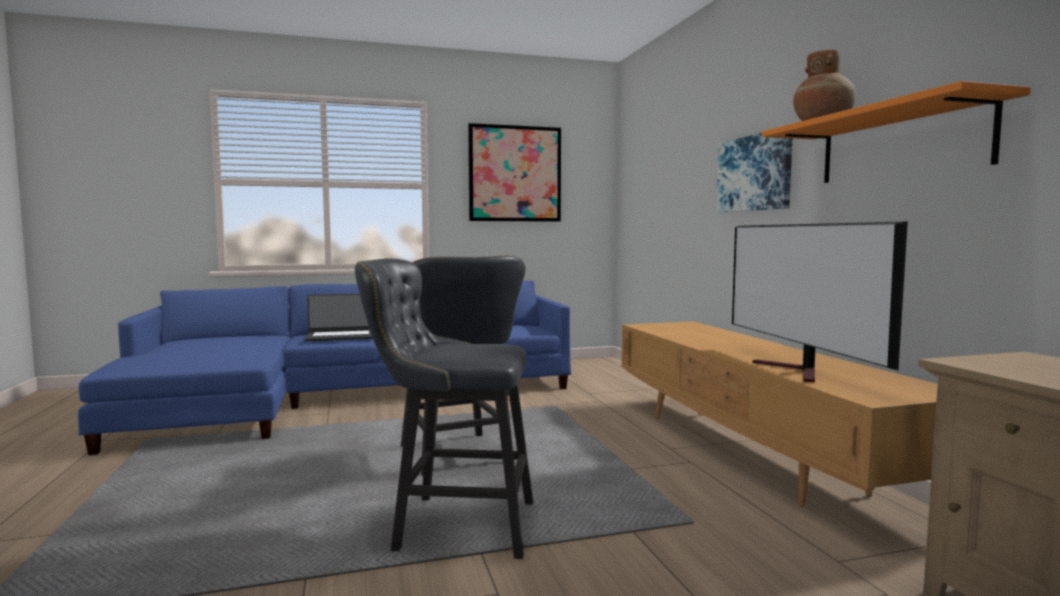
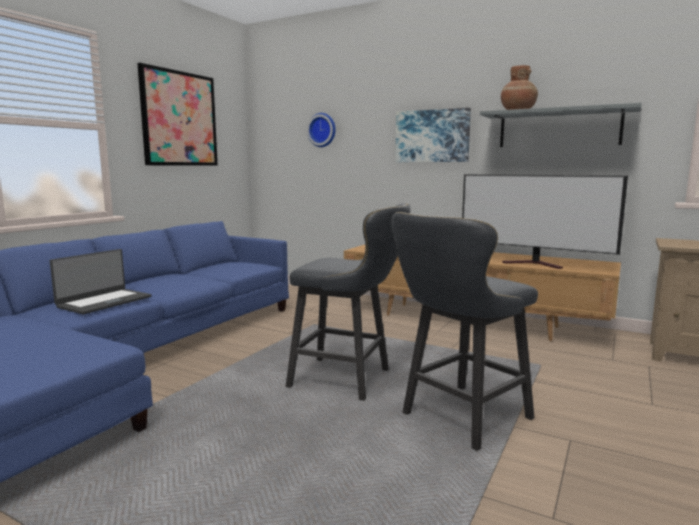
camera: 45 degrees left, 5 degrees up
orange shelf [762,81,1031,183] -> grey shelf [480,103,642,147]
none -> wall clock [307,113,336,147]

